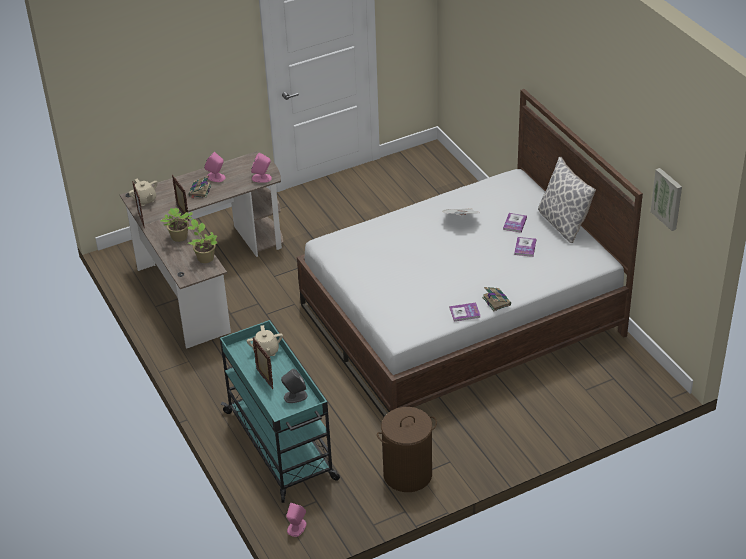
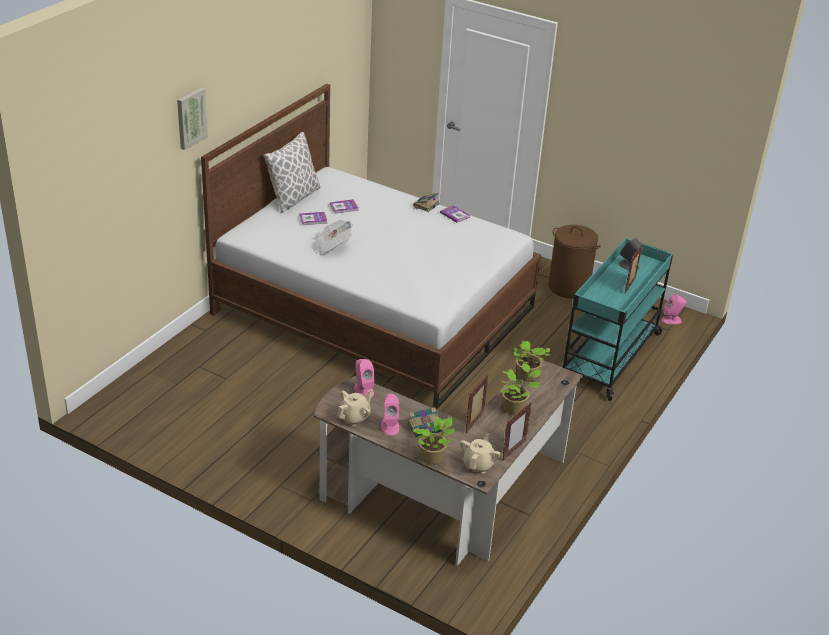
camera: 125 degrees left, 5 degrees down
beige teapot [247,325,283,356] -> beige teapot moved to [337,390,372,426]
picture [651,168,682,231] -> picture moved to [177,88,208,150]
none -> potted plant [412,416,455,465]

